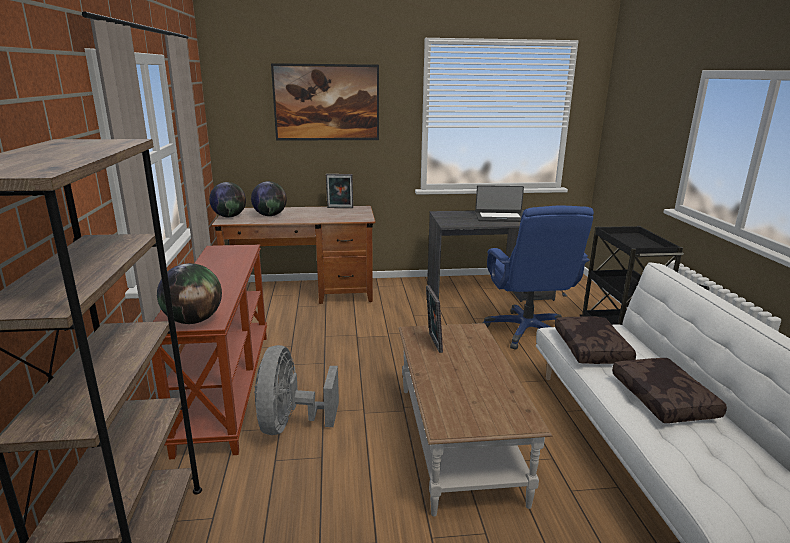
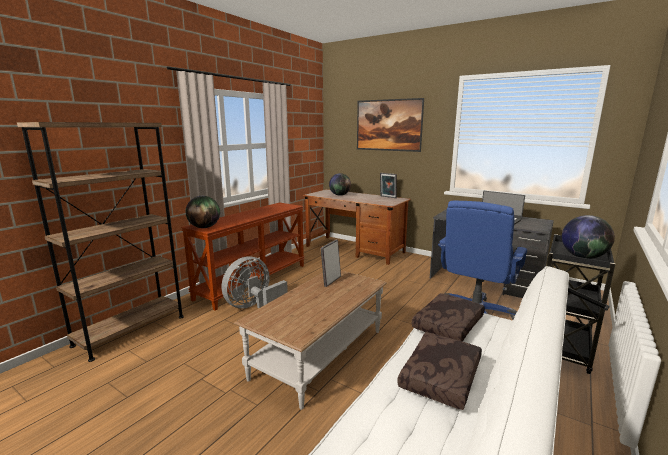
camera: 40 degrees right, 5 degrees down
globe [209,182,246,217] -> globe moved to [562,215,615,259]

